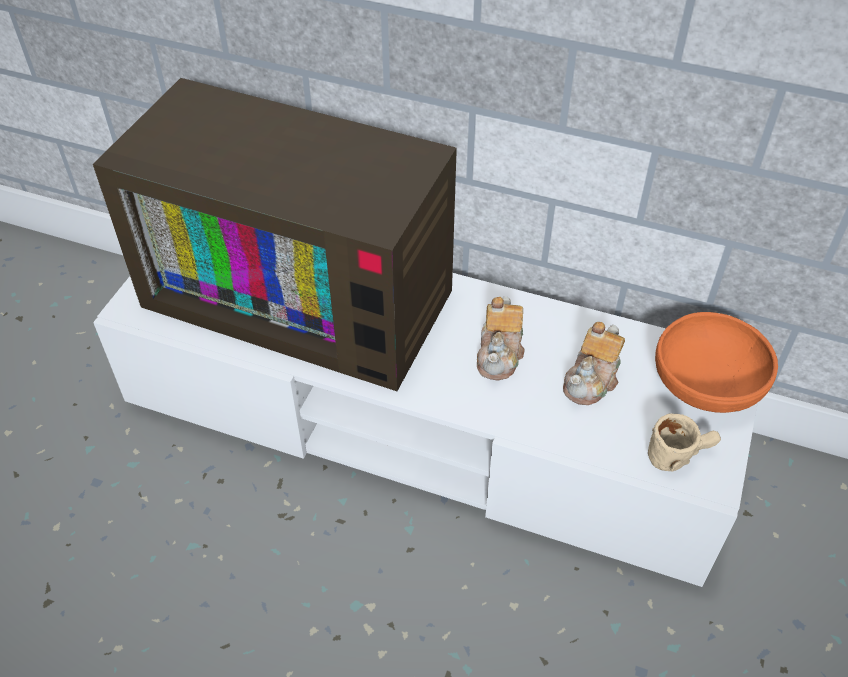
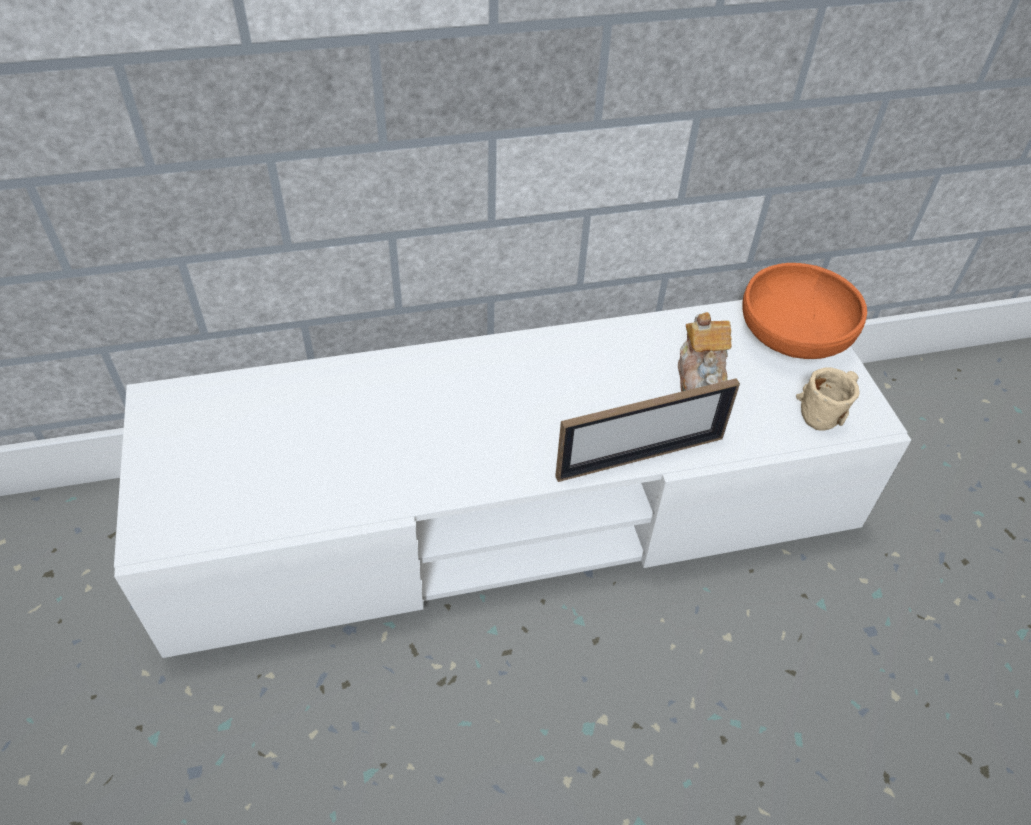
camera: 35 degrees left, 0 degrees up
television [93,78,457,391] -> none
teapot [477,296,524,380] -> none
none -> picture frame [555,378,740,482]

